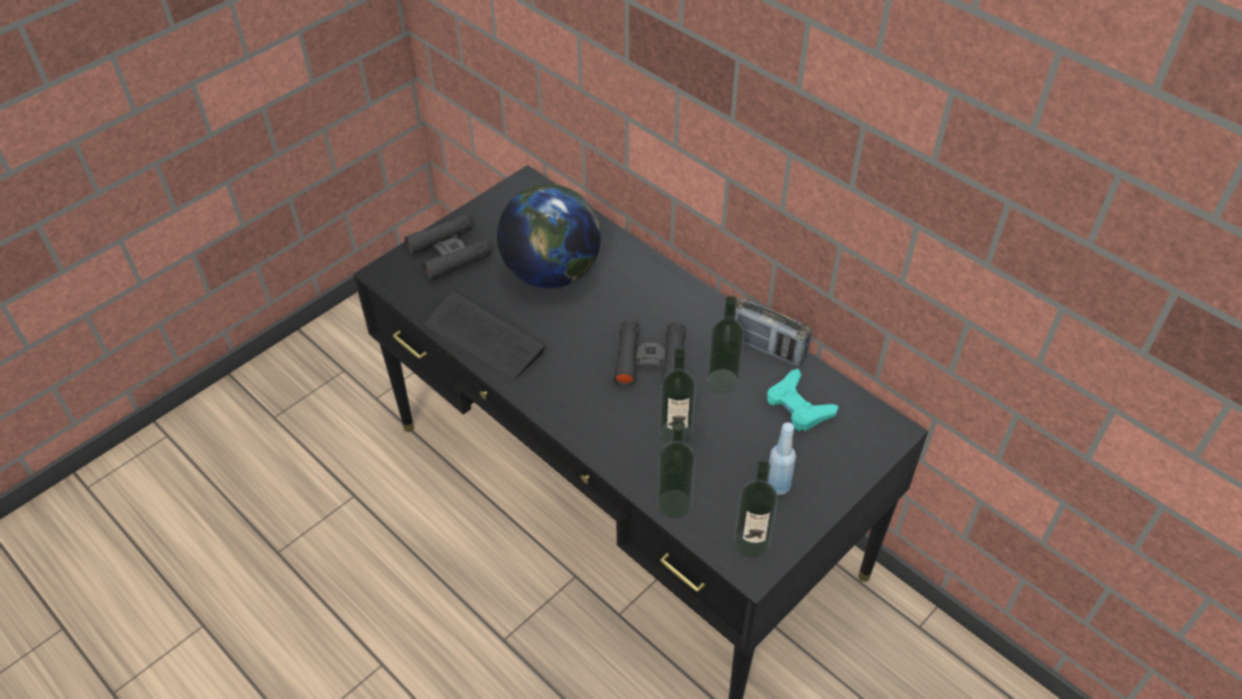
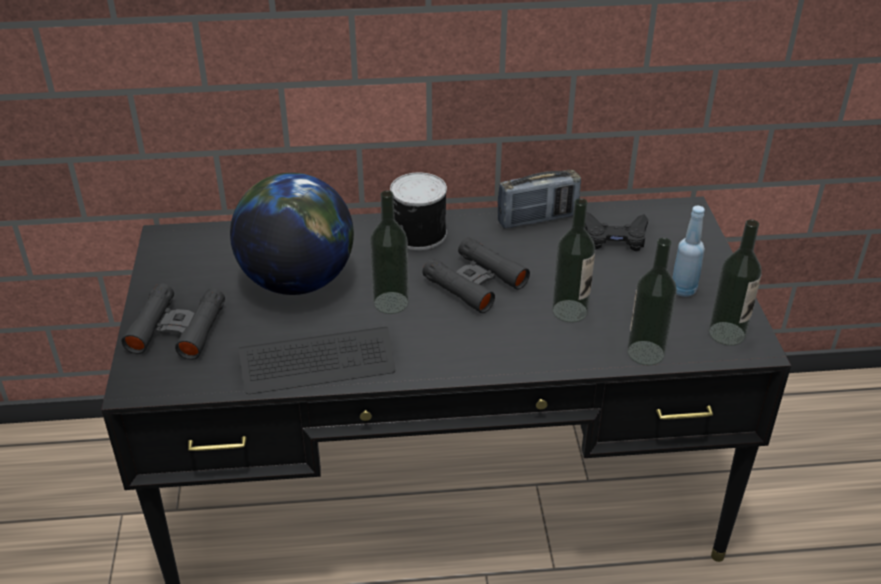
camera: 50 degrees left, 10 degrees down
bottle [707,295,745,393] -> bottle moved to [370,190,409,314]
turquoise game controller [767,369,839,431] -> black game controller [585,212,648,251]
none -> can [390,172,447,250]

